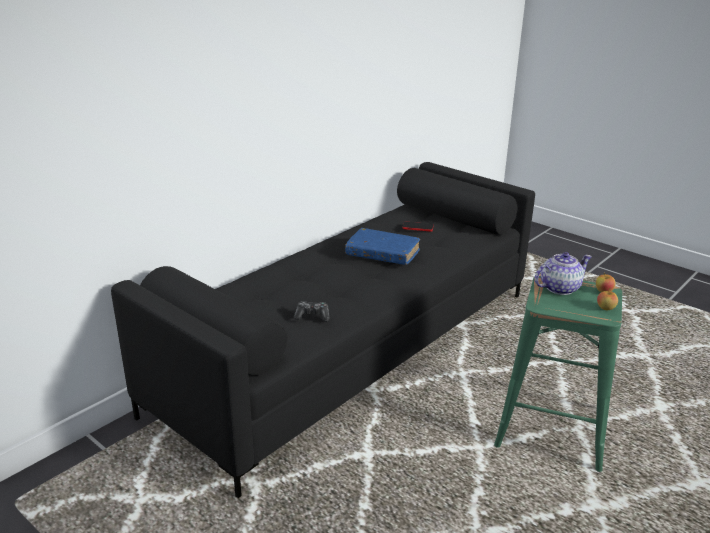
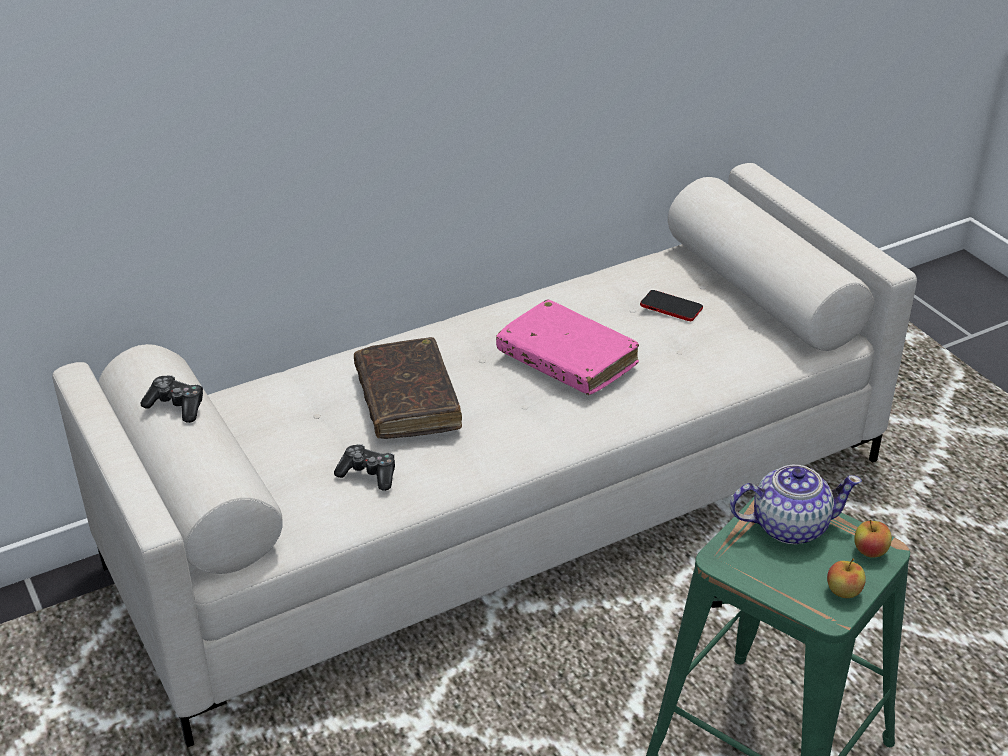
camera: 20 degrees right, 10 degrees up
black sofa [111,162,535,498] -> white sofa [52,163,917,748]
blue book [345,228,420,265] -> pink book [496,299,639,395]
none -> game controller [141,375,203,423]
none -> brown book [354,337,462,439]

